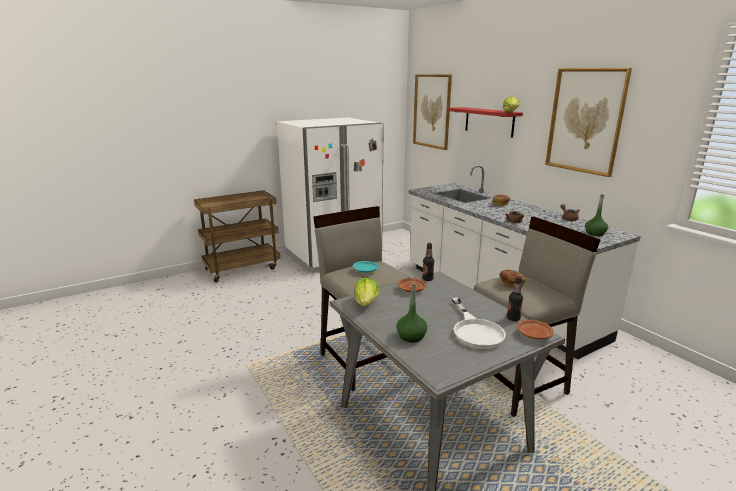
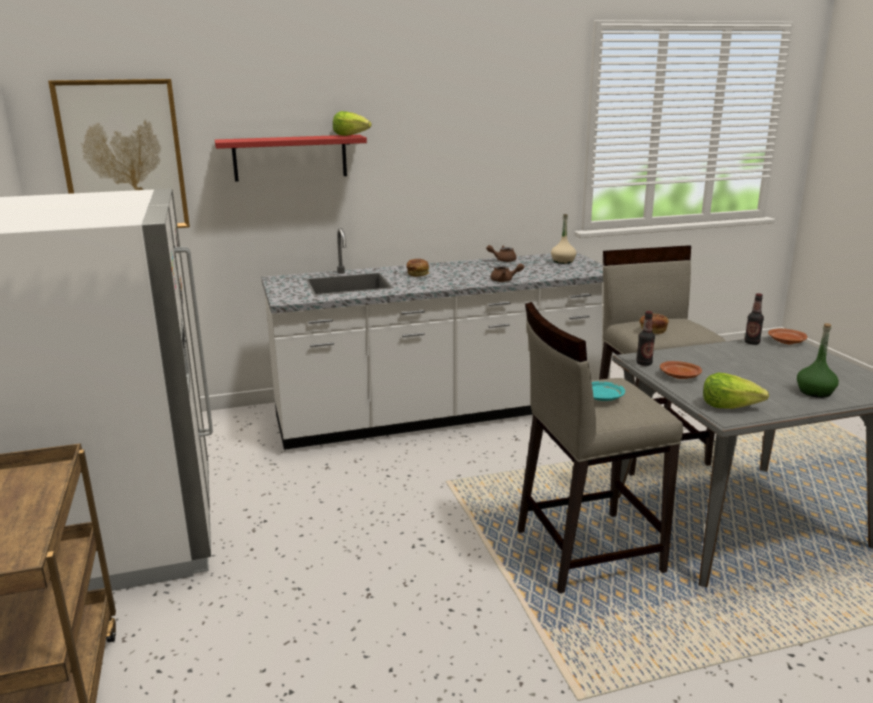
camera: 75 degrees left, 0 degrees up
white frying pan [452,297,506,349] -> none
picture [545,68,632,177] -> none
green bottle [585,194,608,236] -> beige bottle [551,214,576,264]

